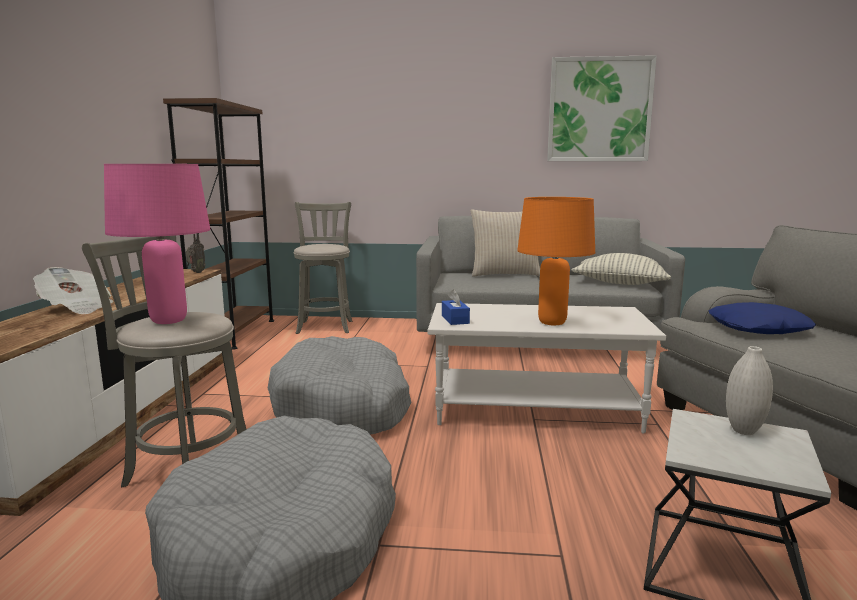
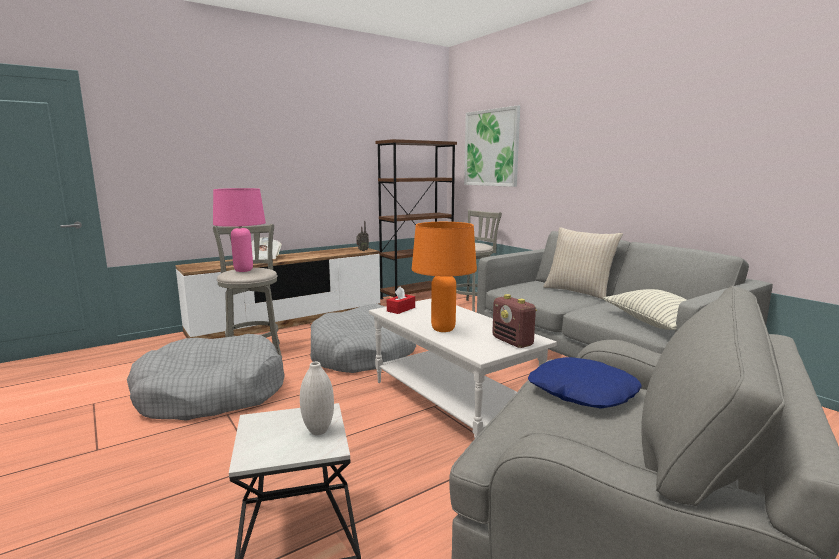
camera: 50 degrees right, 0 degrees up
blue tissue box [442,289,470,325] -> red tissue box [387,286,415,314]
picture [547,55,657,161] -> picture moved to [464,105,520,187]
none -> radio [492,294,537,348]

